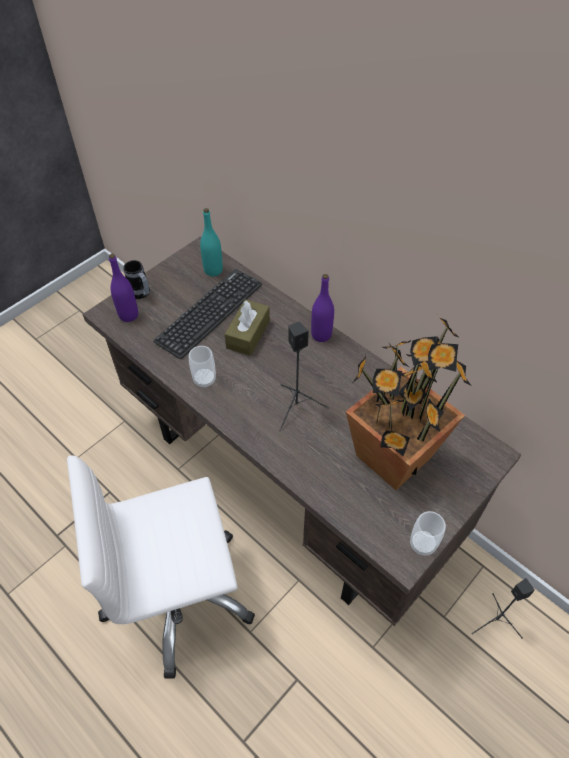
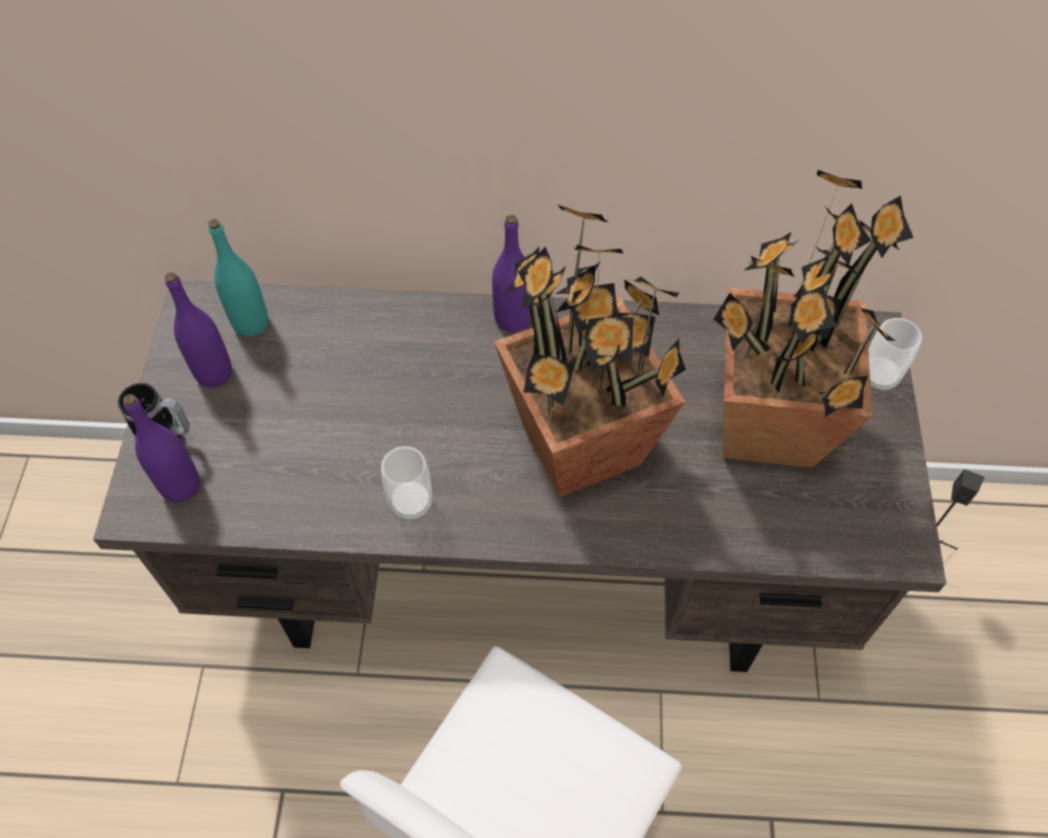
camera: 40 degrees left, 5 degrees up
keyboard [153,269,262,359] -> none
brown tissue box [225,299,270,356] -> none
black speaker [279,321,329,431] -> potted plant [494,205,686,497]
cup [410,511,446,556] -> cup moved to [868,318,922,391]
none -> purple bottle [165,272,232,388]

